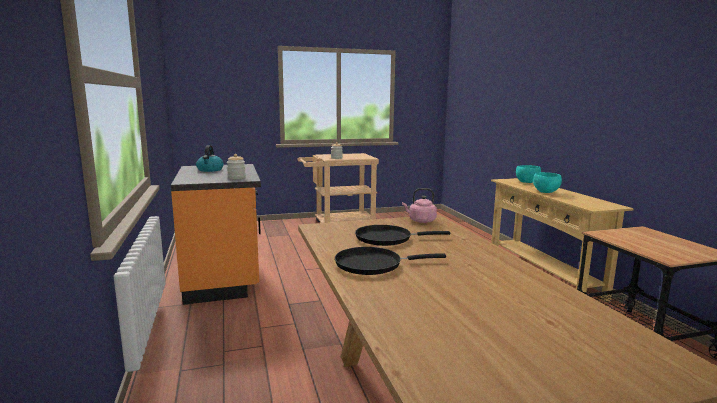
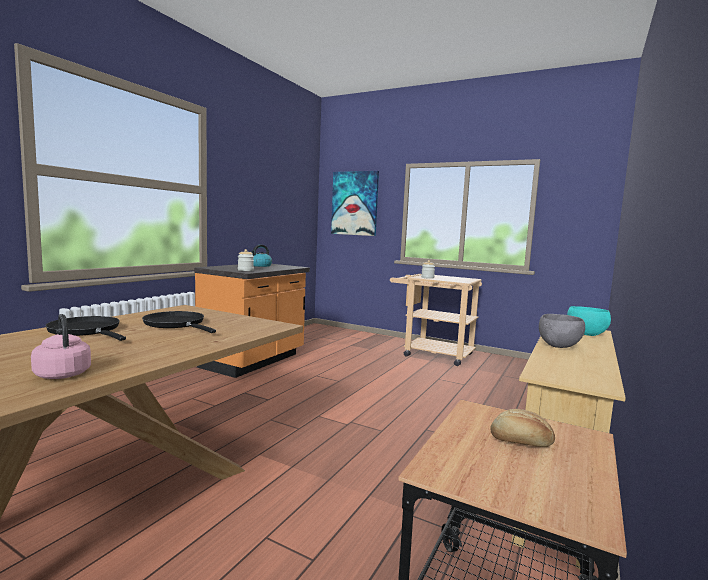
camera: 45 degrees right, 5 degrees down
pink kettle [402,188,437,223] -> pink kettle moved to [31,314,91,379]
turquoise bowl [533,172,562,193] -> grey bowl [539,314,585,348]
none -> picture [331,171,379,236]
none -> bread [490,409,555,447]

